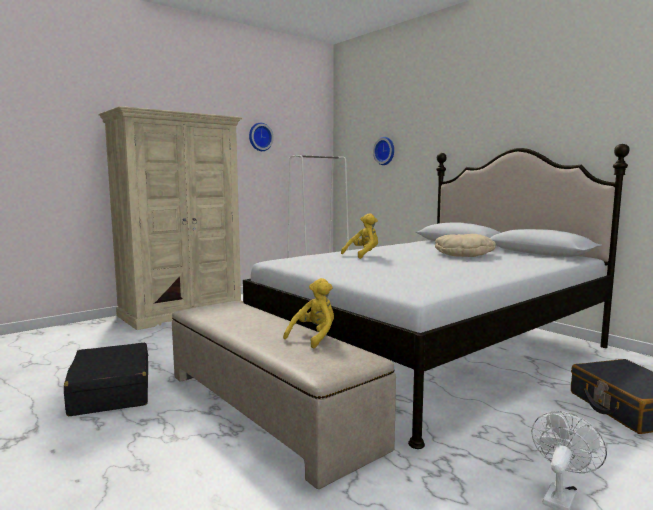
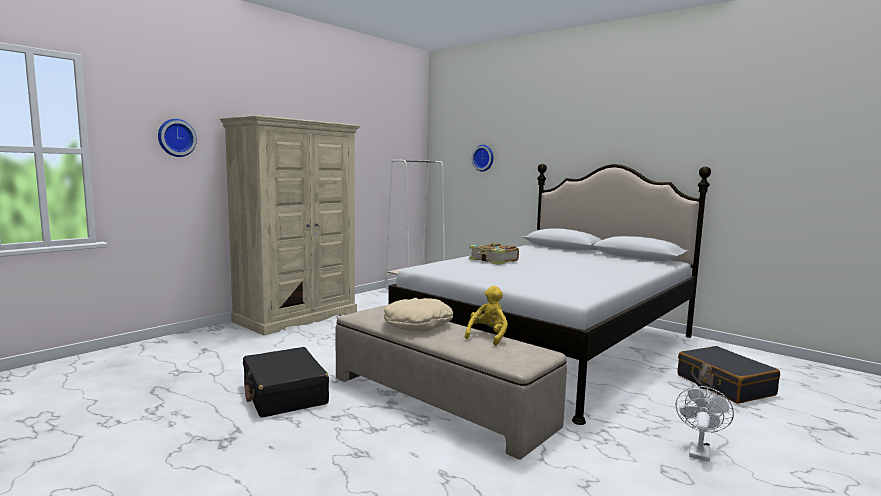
camera: 10 degrees left, 0 degrees up
wall clock [249,123,274,151] -> wall clock moved to [158,119,197,157]
yellow plush toy [341,213,378,259] -> book [469,243,519,265]
beige pillow [435,234,496,257] -> beige pillow moved to [384,298,453,331]

